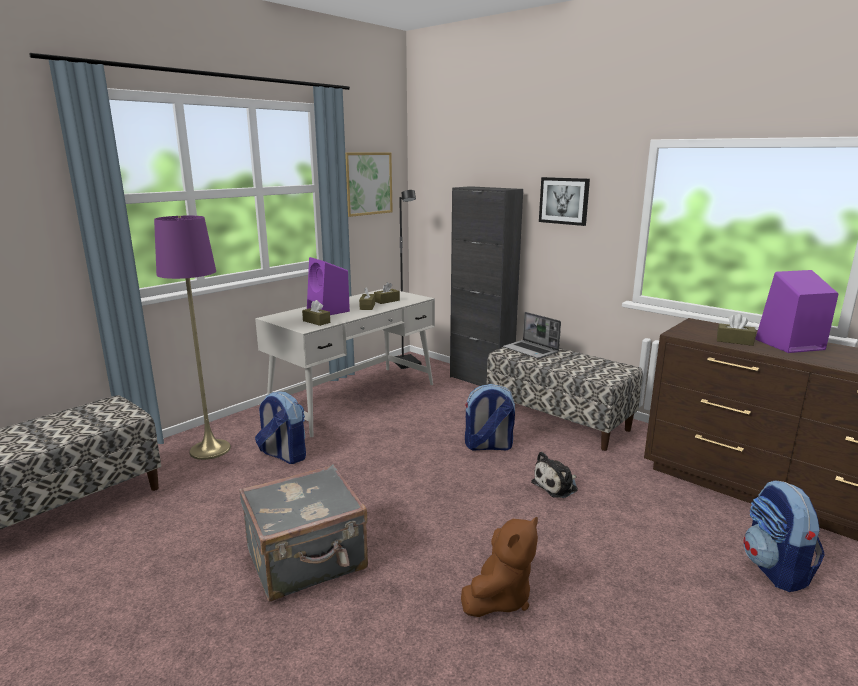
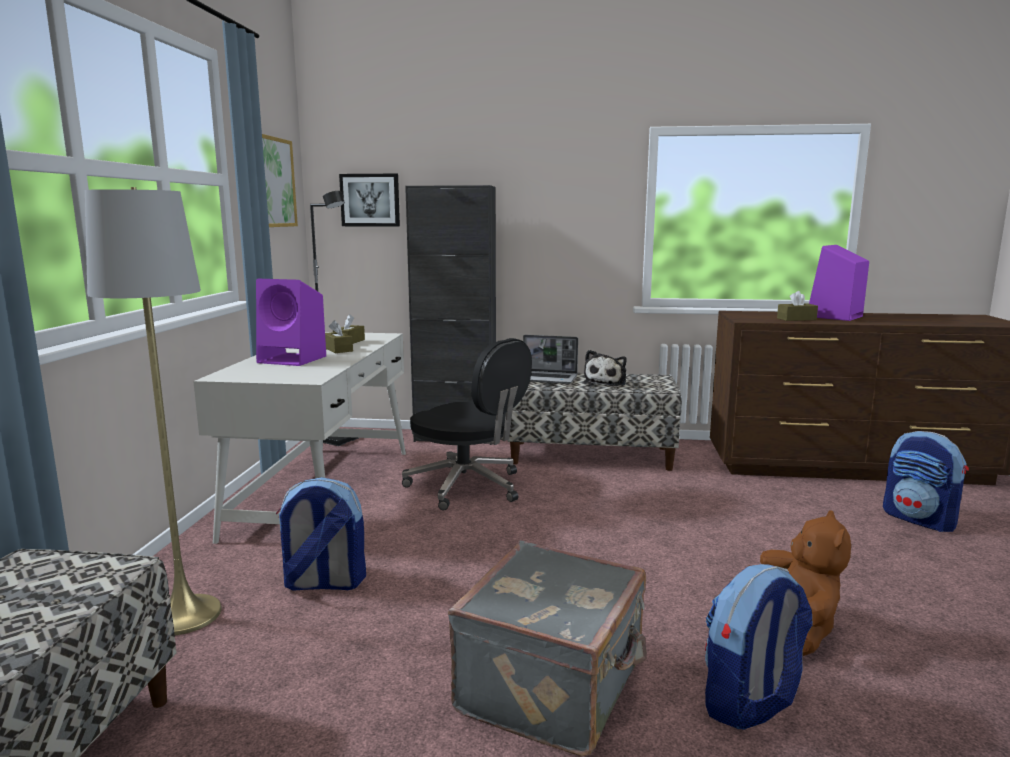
camera: 35 degrees left, 5 degrees down
purple floor lamp [154,216,231,460] -> grey floor lamp [85,187,222,635]
brown tissue box [302,300,330,326] -> none
backpack [465,384,515,451] -> backpack moved to [705,564,813,730]
plush toy [531,452,578,498] -> plush toy moved to [584,350,627,386]
picture [539,177,590,226] -> picture moved to [339,174,400,226]
none -> black office chair [402,338,532,511]

